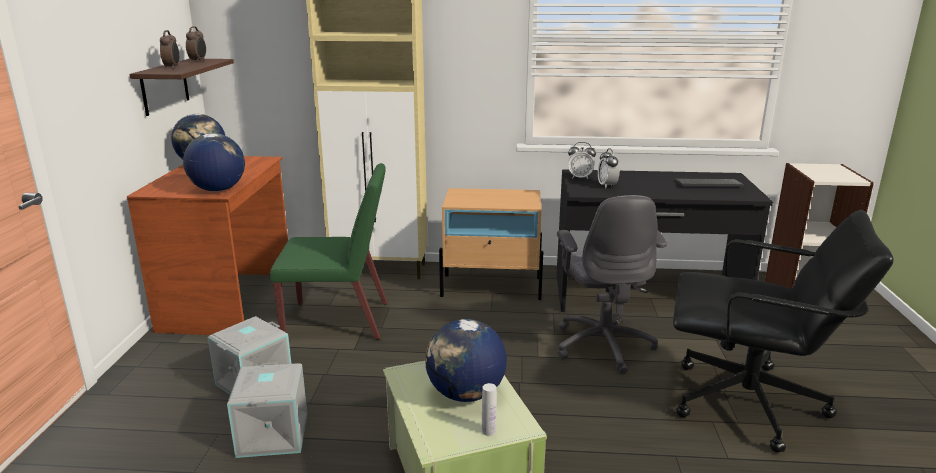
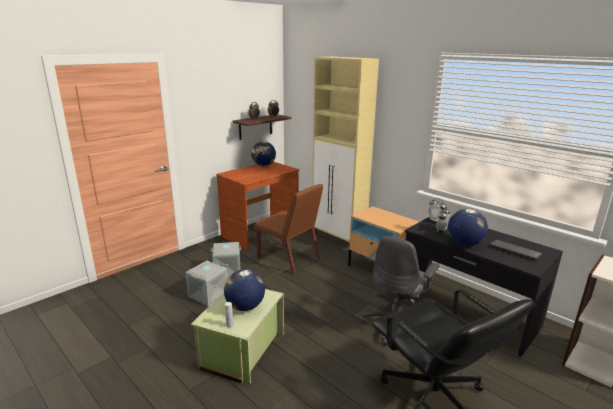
camera: 40 degrees right, 0 degrees up
globe [183,133,245,191] -> globe moved to [448,209,488,246]
green chair [270,163,388,340] -> brown chair [254,184,323,274]

